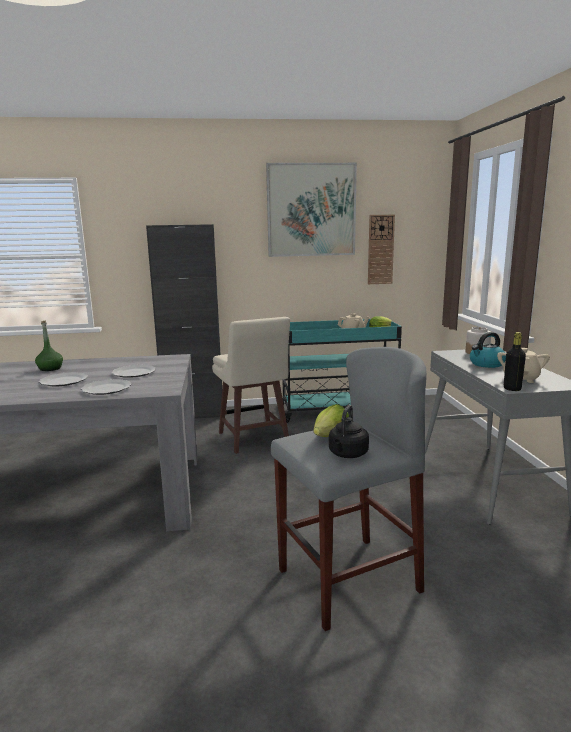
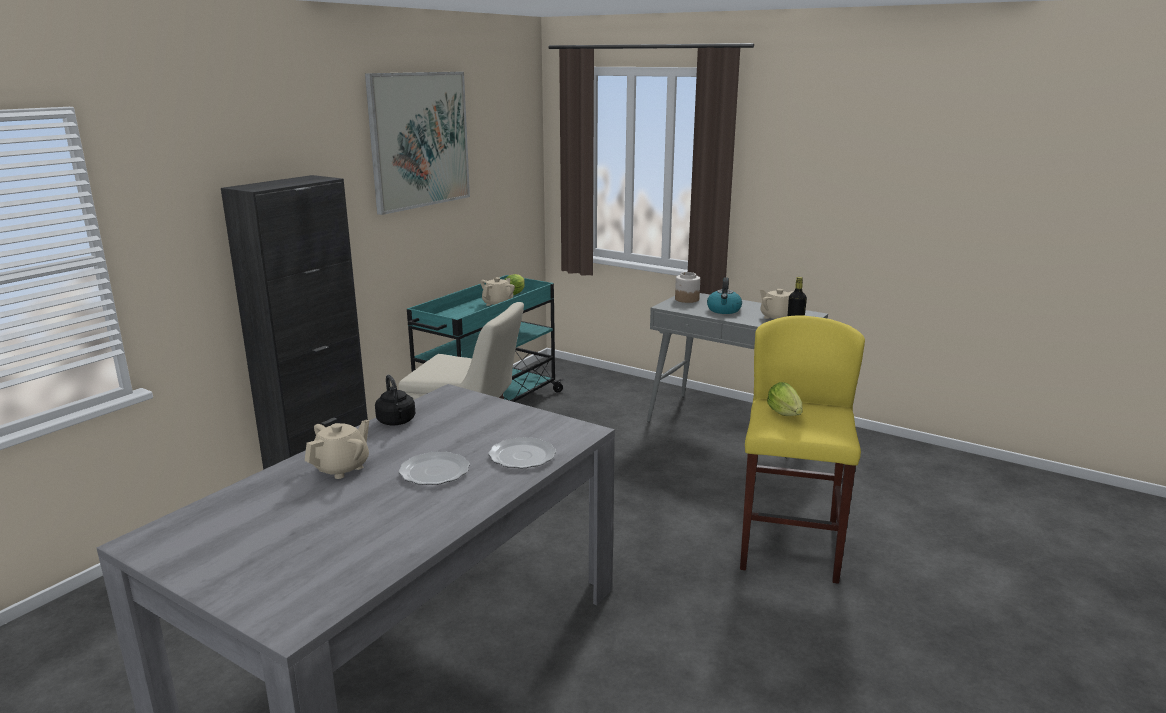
camera: 50 degrees left, 5 degrees up
green bottle [35,320,63,371] -> beige teapot [305,420,369,479]
plate [112,365,156,378] -> none
grey stool [271,347,427,631] -> yellow stool [740,315,865,584]
black kettle [329,405,369,458] -> black kettle moved to [375,375,415,425]
wall clock [368,215,395,284] -> none

